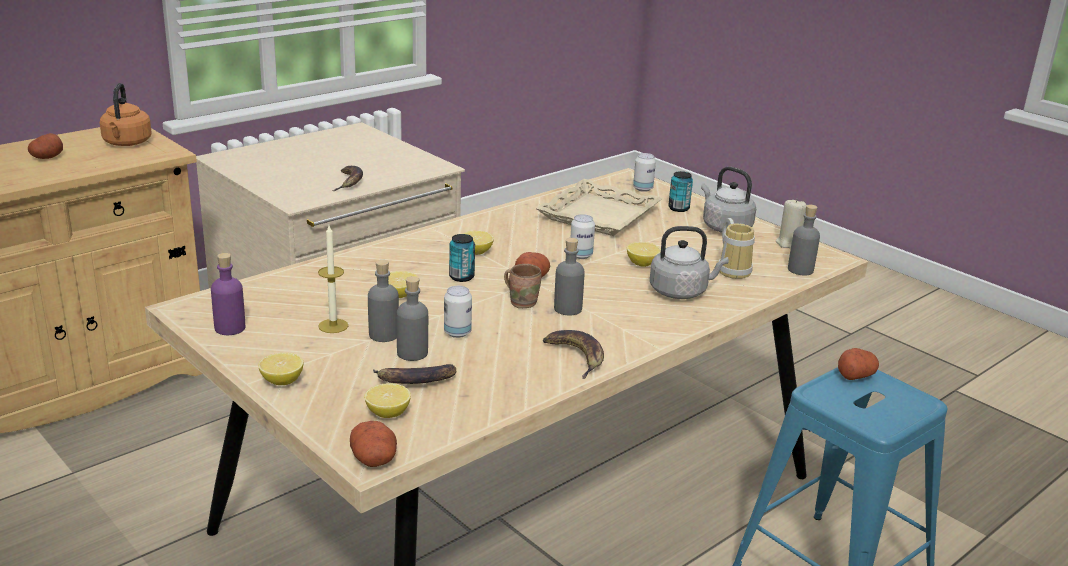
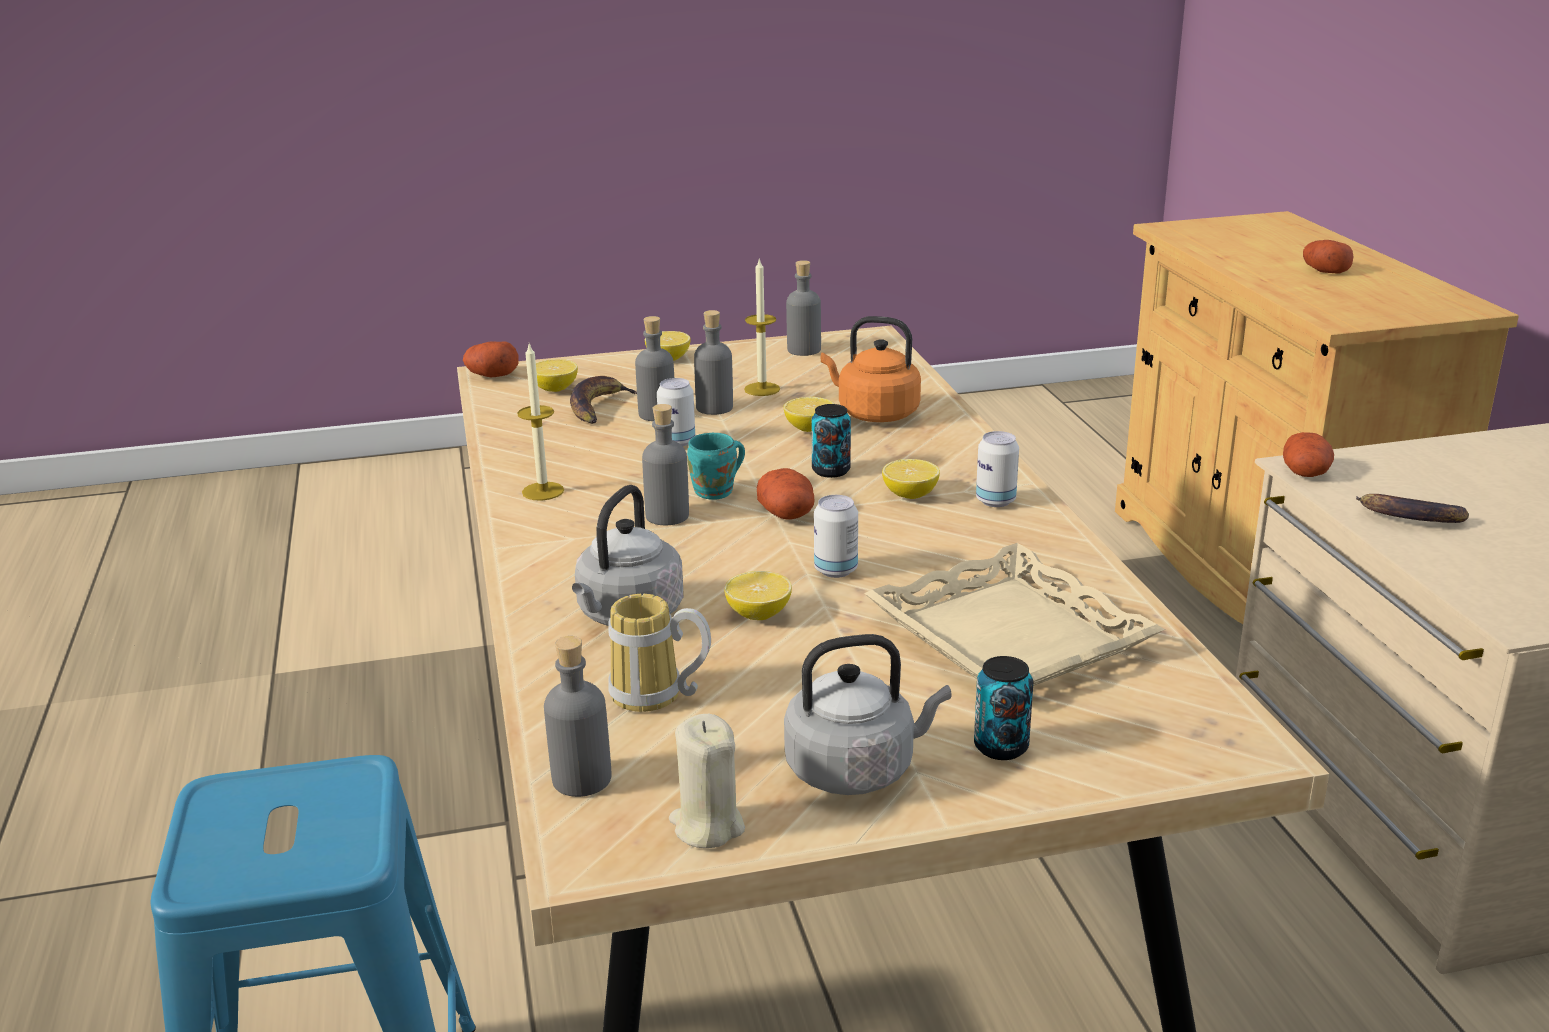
camera: 120 degrees right, 0 degrees up
orange kettle [100,83,151,146] -> orange kettle moved to [821,316,921,422]
purple bottle [211,253,245,335] -> grey bottle [786,260,821,356]
brown mug [504,264,541,308] -> turquoise mug [687,433,745,500]
banana [543,330,604,379] -> candle [517,344,564,501]
can [633,153,656,192] -> can moved to [976,431,1019,507]
potato [838,348,879,380] -> potato moved to [1283,432,1334,477]

